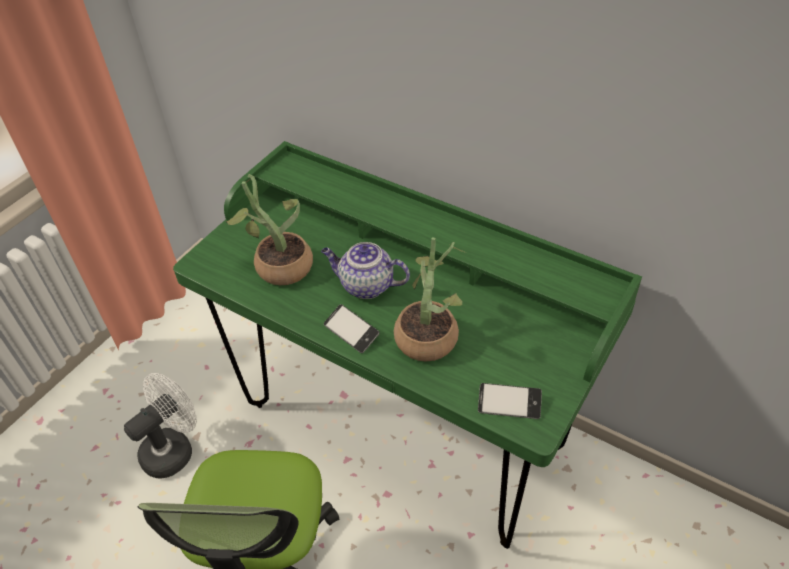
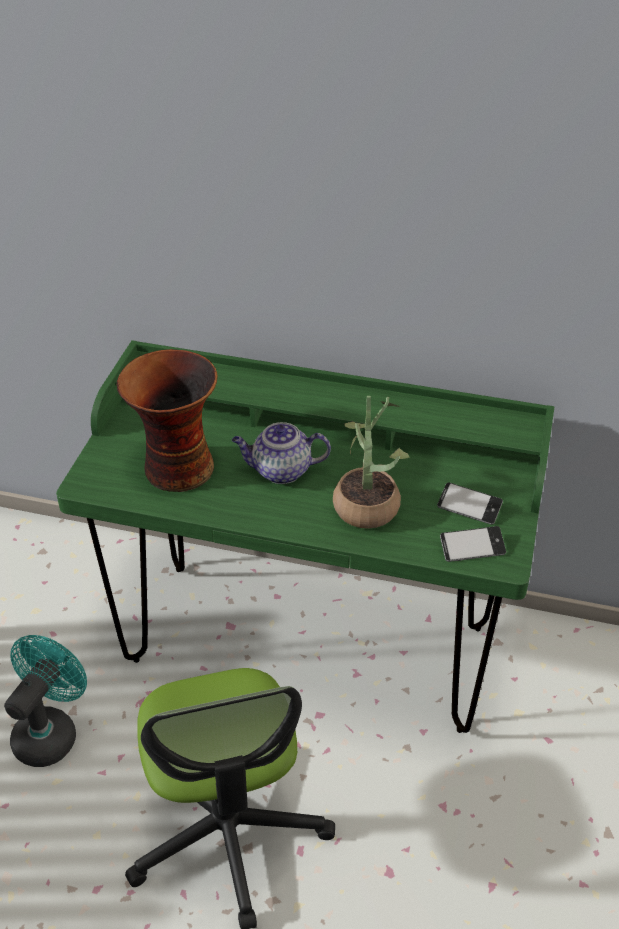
camera: 20 degrees left, 5 degrees down
white fan [124,373,197,478] -> turquoise fan [4,635,87,767]
potted plant [226,174,313,285] -> vase [117,349,217,492]
phone [324,304,380,353] -> phone moved to [437,482,503,525]

